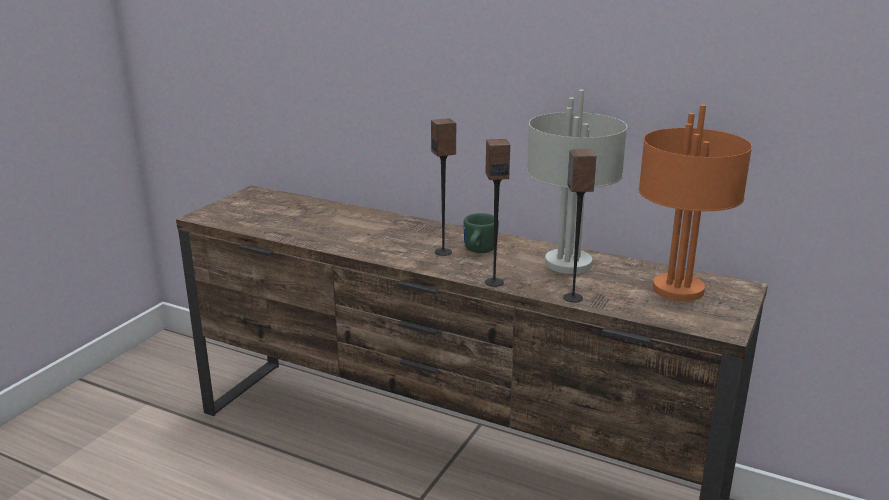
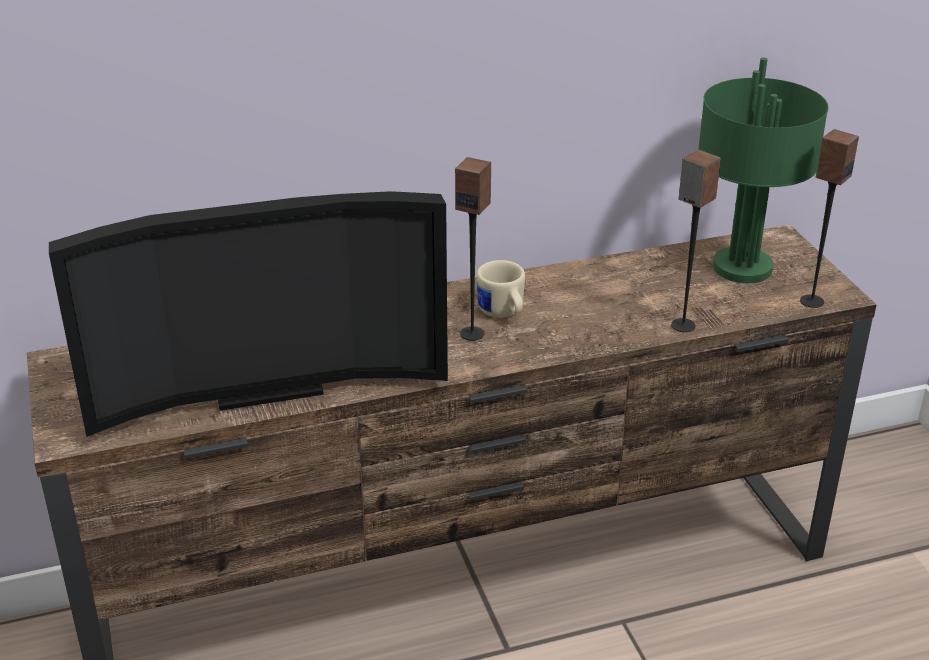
camera: 45 degrees left, 10 degrees up
green mug [463,213,499,253] -> beige mug [477,260,525,318]
speaker [485,139,510,287] -> speaker moved to [800,129,859,308]
grey table lamp [527,89,627,274] -> none
orange table lamp [639,105,752,301] -> green table lamp [698,58,829,283]
none -> television [49,191,448,437]

